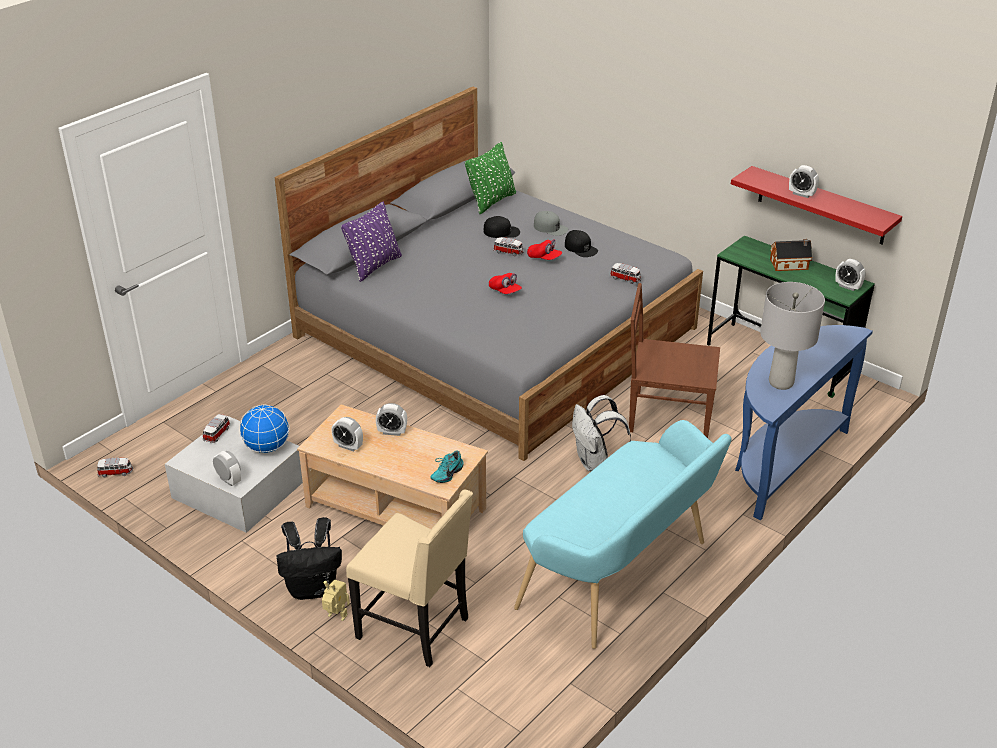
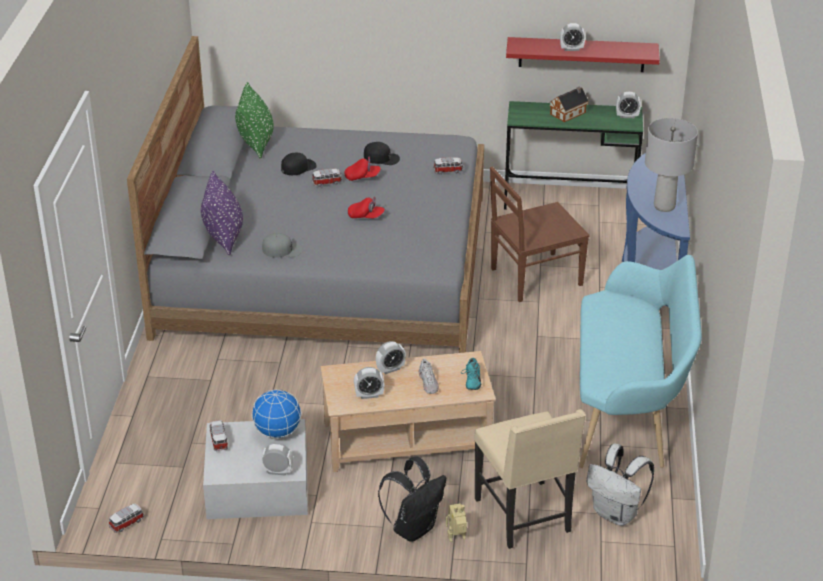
camera: 35 degrees left, 0 degrees up
beige chair [346,490,473,667] -> beige chair turned 75 degrees clockwise [474,409,586,549]
grey cap [534,211,568,236] -> grey cap moved to [262,233,303,258]
white backpack [572,395,631,471] -> white backpack moved to [586,444,654,526]
none -> white shoe [419,359,439,394]

